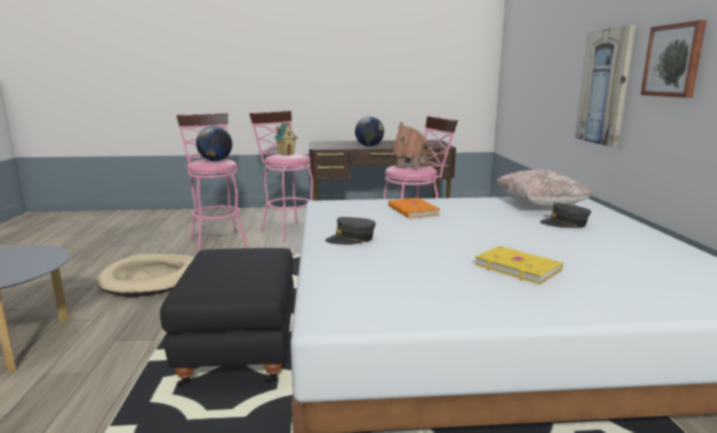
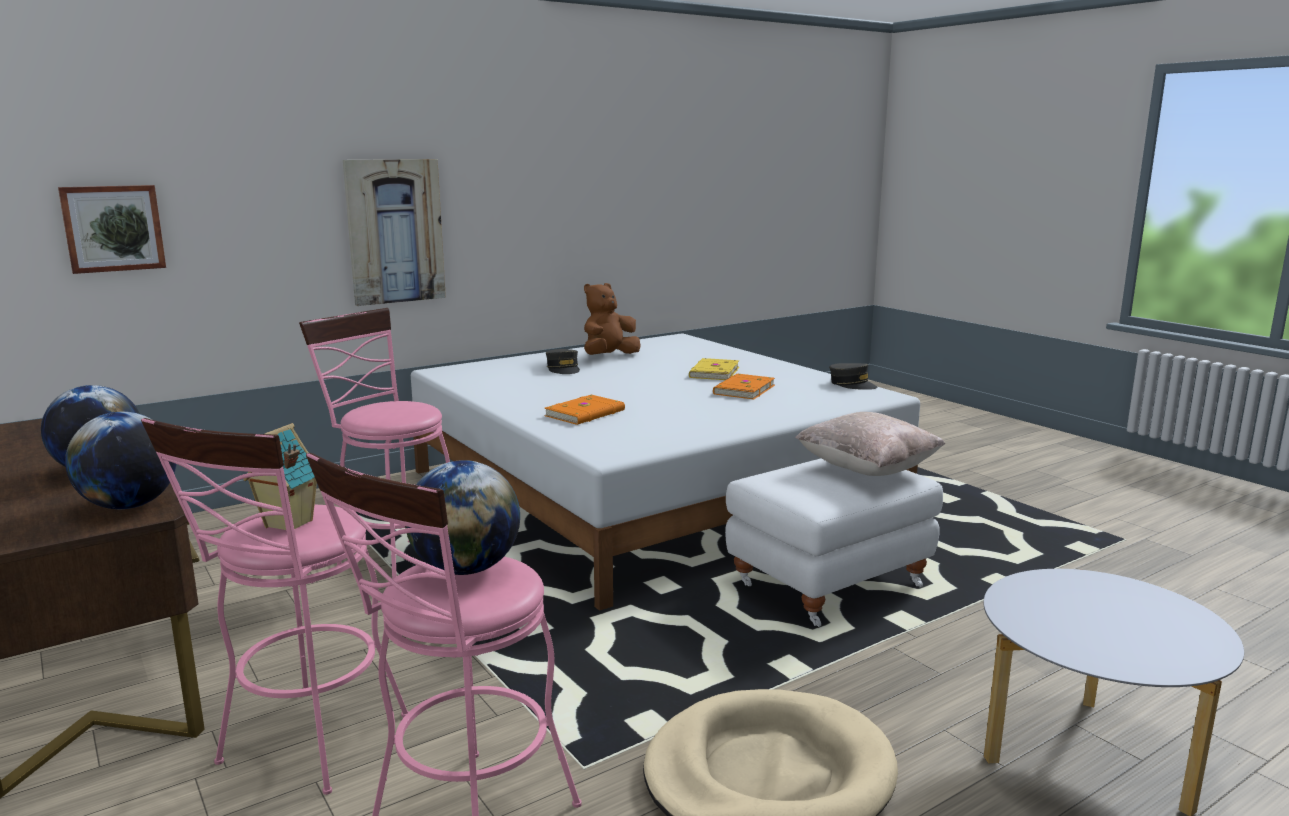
camera: 120 degrees left, 0 degrees up
black ottoman [160,248,294,386] -> white ottoman [725,458,943,627]
grey cap [325,217,376,245] -> grey cap moved to [829,363,878,390]
toy house [393,122,430,169] -> none
beige pillow [496,169,592,208] -> beige pillow moved to [795,412,945,476]
picture [641,20,707,98] -> picture moved to [58,185,166,274]
none -> globe [65,412,176,509]
none -> brown plush toy [584,283,641,355]
none -> orange book [713,374,775,399]

